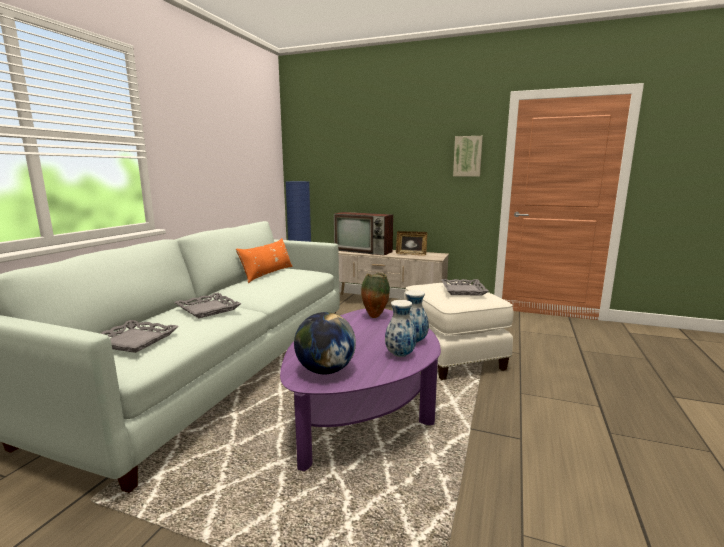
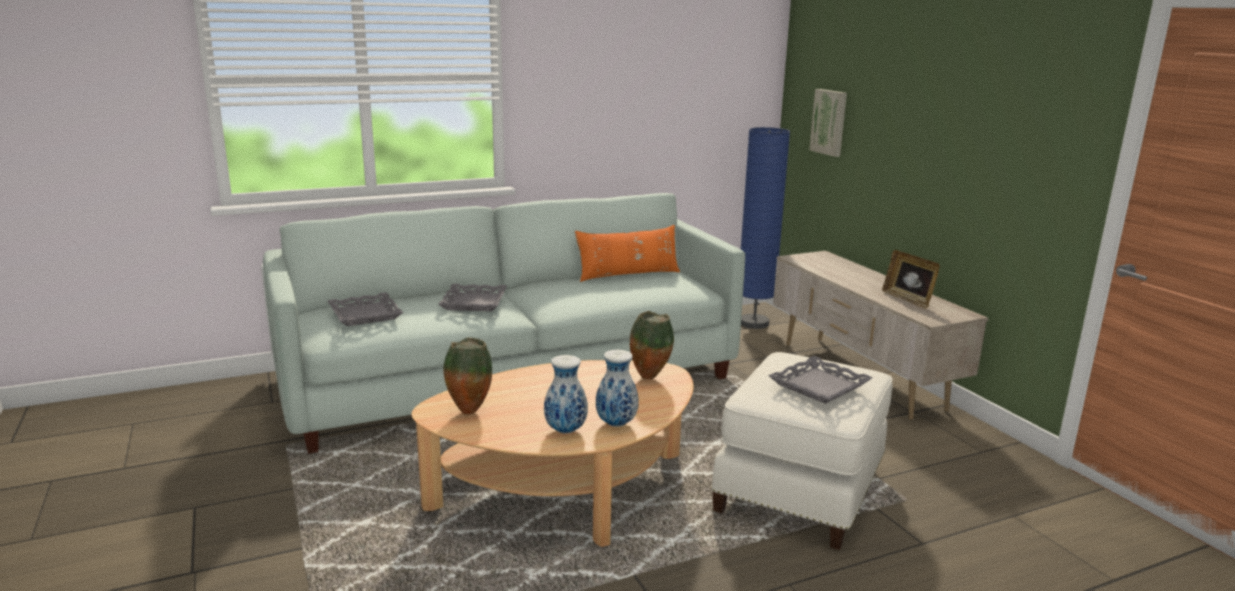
camera: 45 degrees right, 5 degrees up
purple coffee table [280,309,441,471] -> beige coffee table [412,360,694,547]
globe [294,312,356,374] -> vase [443,337,492,415]
television [334,212,393,256] -> none
picture [453,136,483,177] -> picture moved to [809,89,847,157]

